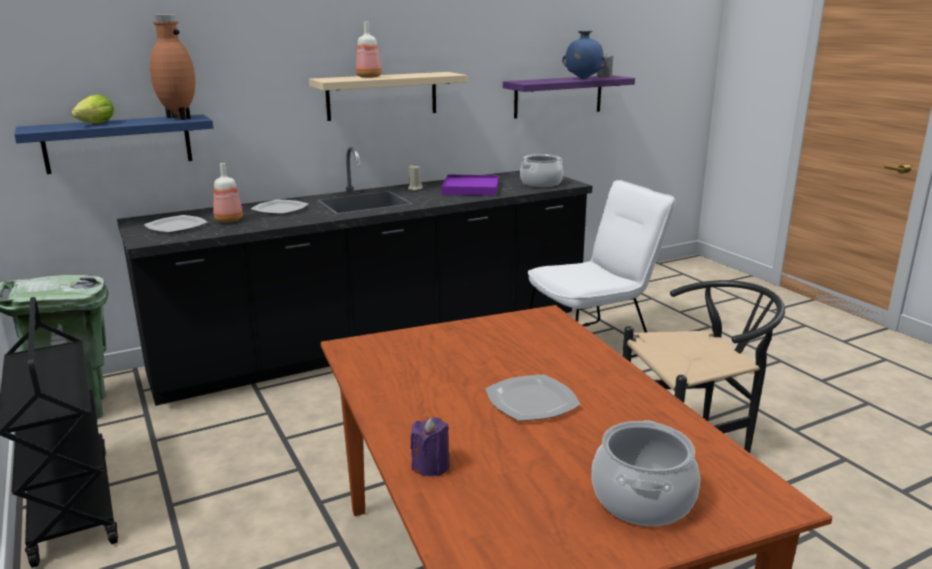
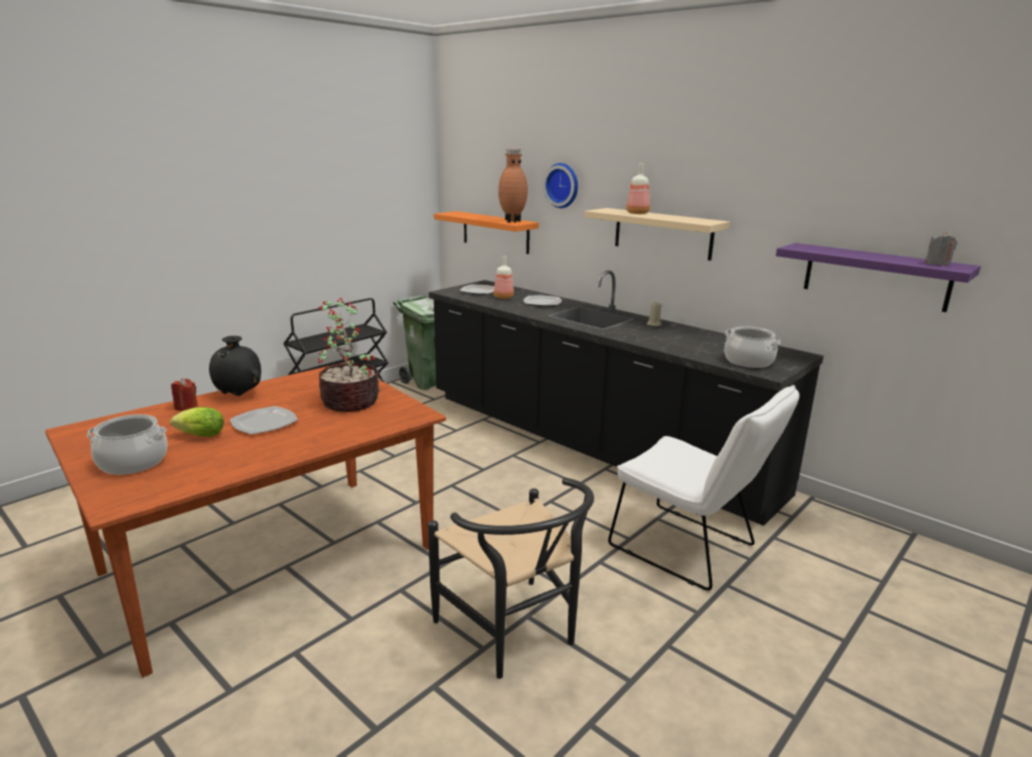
camera: 70 degrees right, 0 degrees up
blue shelf [14,114,213,174] -> orange shelf [434,211,539,254]
lettuce [71,94,114,123] -> lettuce moved to [170,407,224,437]
purple candle [410,417,449,476] -> red candle [171,378,198,411]
purple tray [441,175,499,196] -> none
blue vase [562,31,607,79] -> none
none -> black vase [209,336,261,396]
none -> potted plant [318,298,380,412]
none -> wall clock [543,163,578,208]

